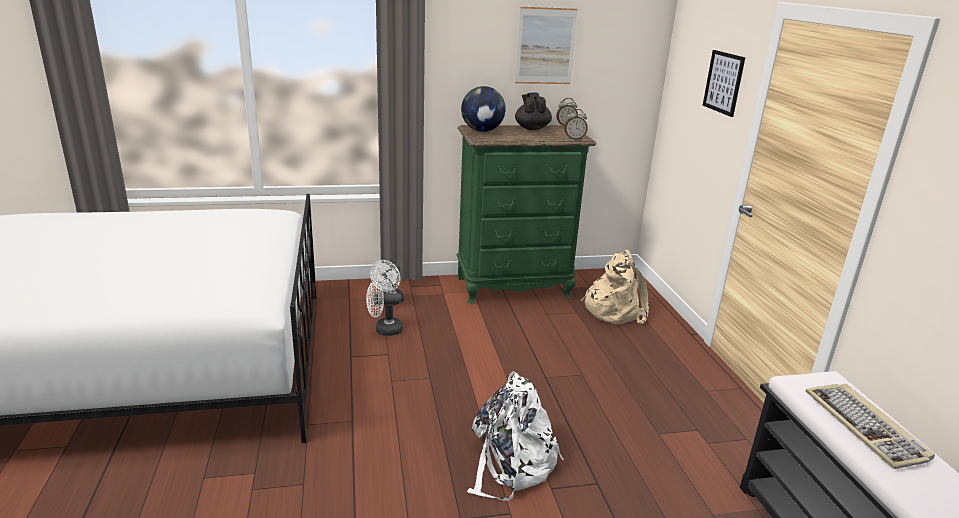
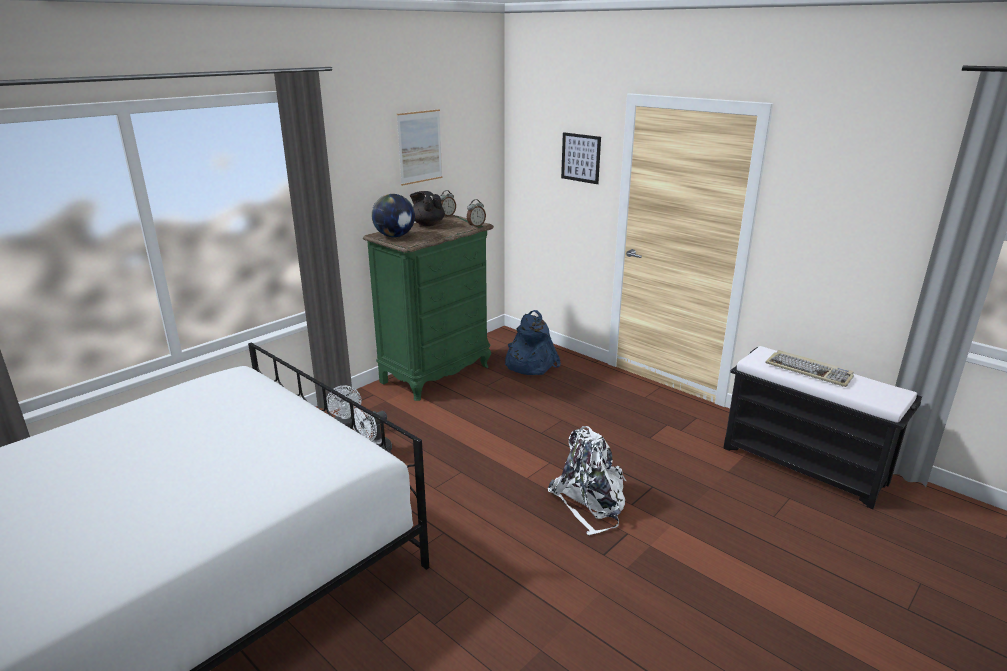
camera: 35 degrees left, 0 degrees up
beige backpack [581,250,649,325] -> blue backpack [505,310,561,375]

